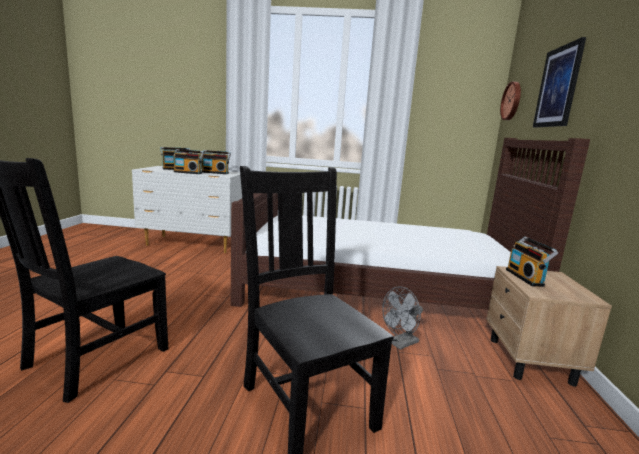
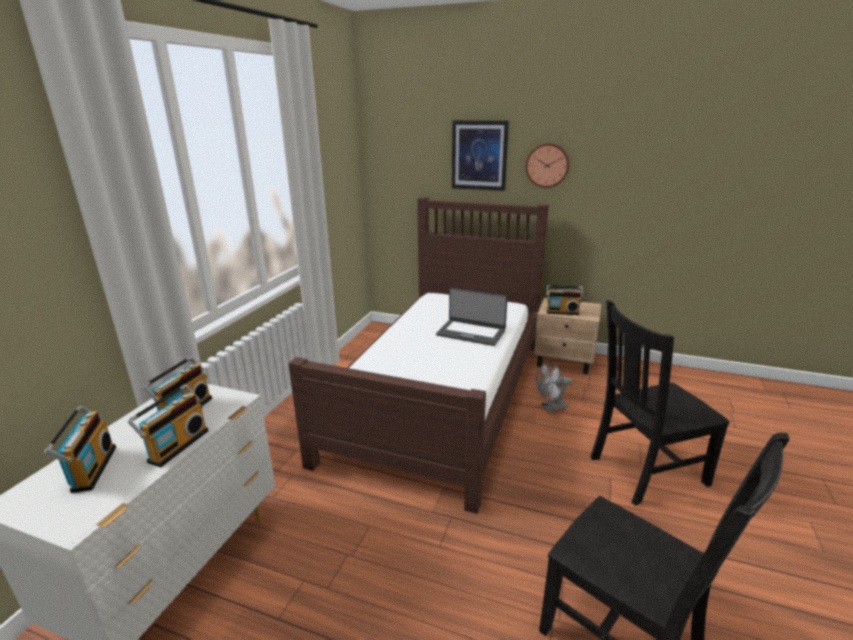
camera: 75 degrees left, 10 degrees up
grey fan [382,286,423,350] -> grey fan turned 90 degrees clockwise [536,361,572,413]
wall clock [500,82,521,120] -> wall clock moved to [526,143,569,188]
none -> laptop [436,288,508,346]

